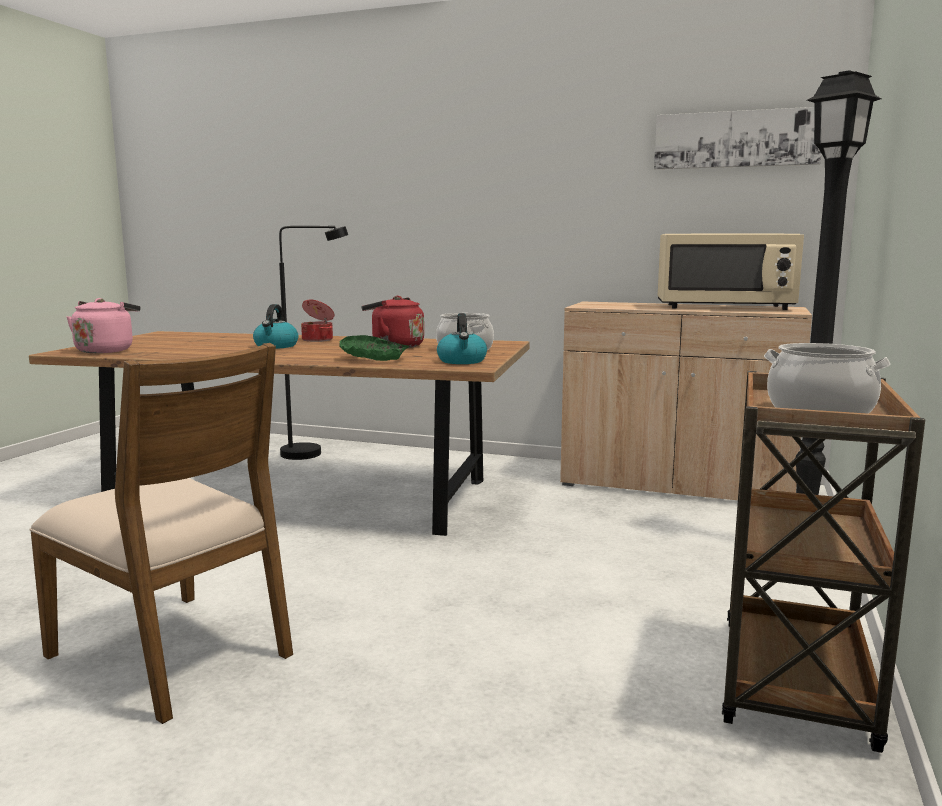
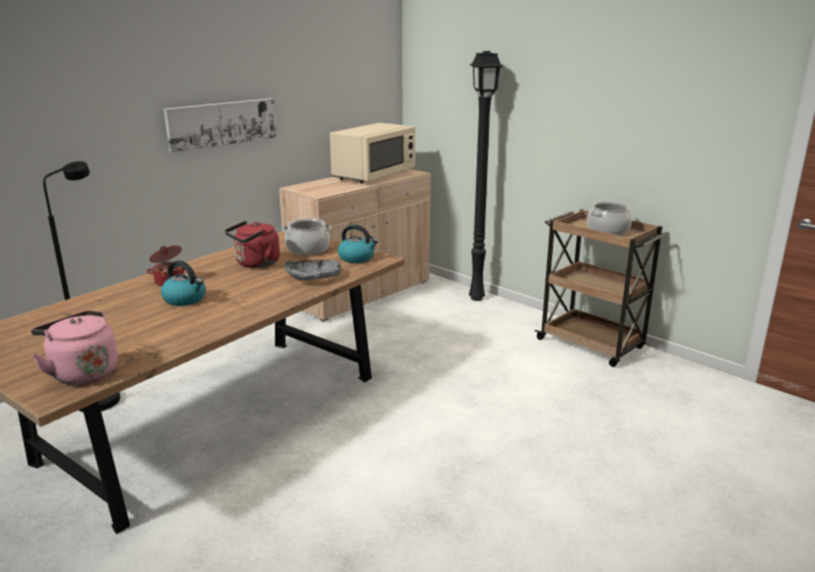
camera: 65 degrees left, 10 degrees up
brown chair [29,343,293,724] -> none
green bowl [339,335,410,361] -> grey bowl [284,259,341,281]
picture [654,107,821,169] -> picture moved to [164,98,276,152]

